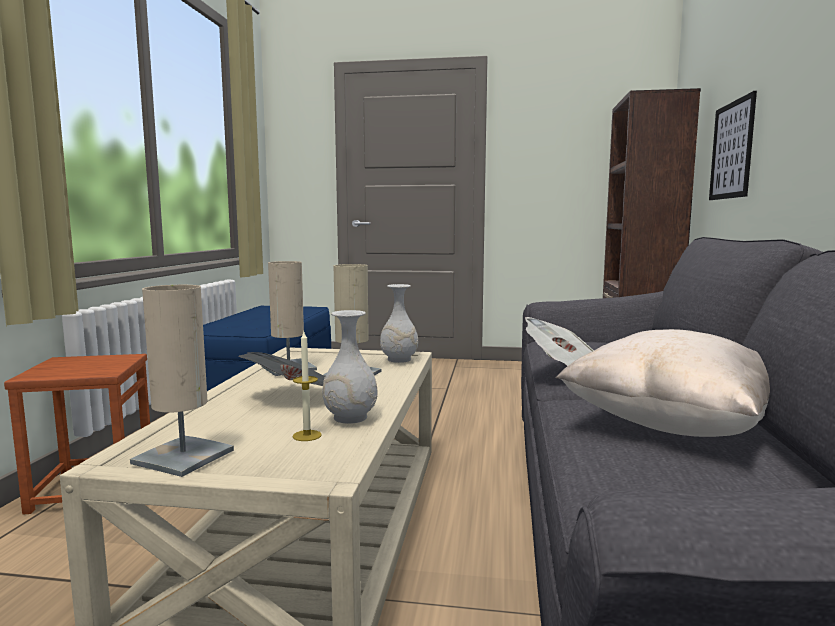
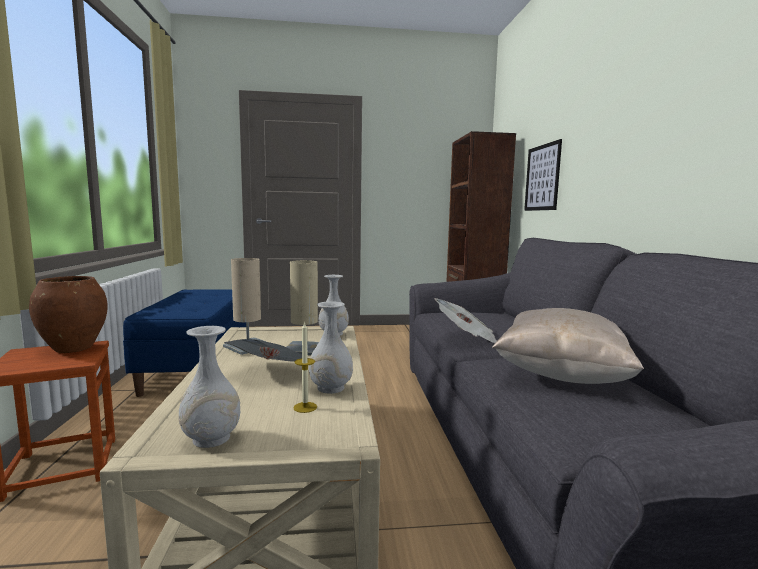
camera: 15 degrees left, 0 degrees up
beige table lamp [130,285,234,477] -> white vase [178,326,240,448]
none -> brown vase [29,276,108,353]

